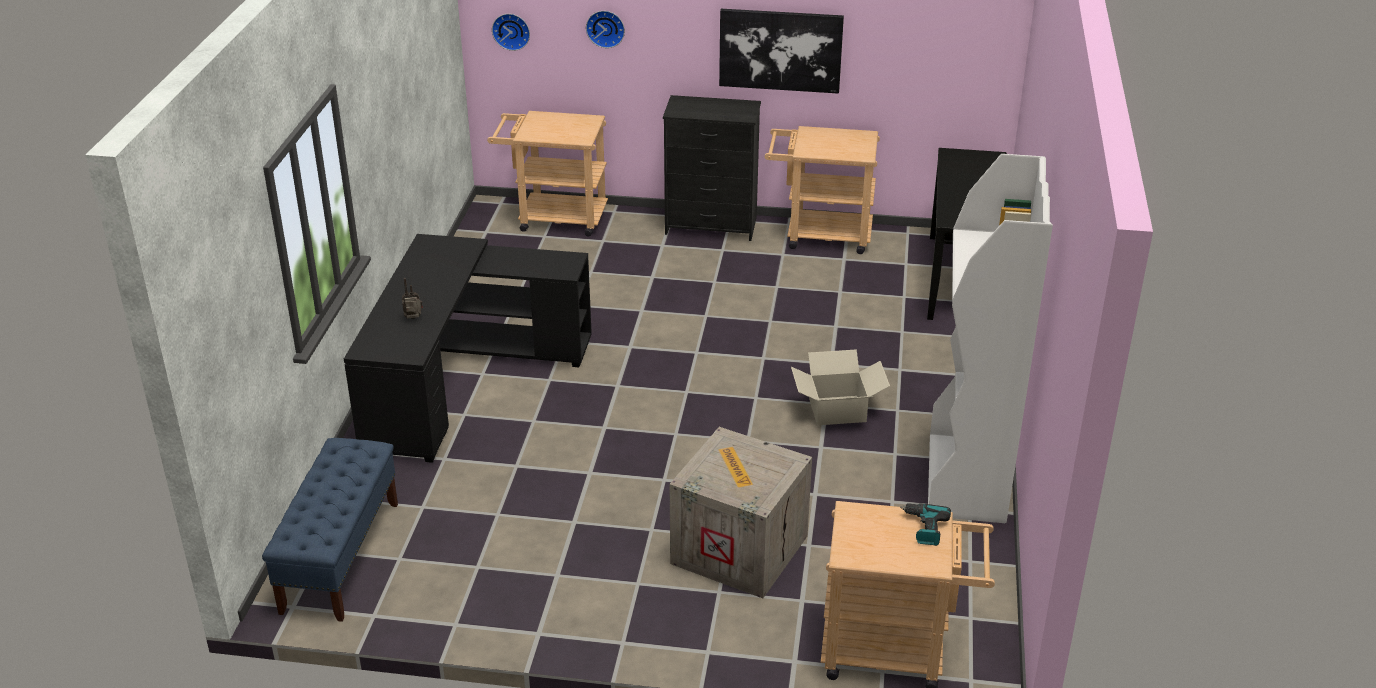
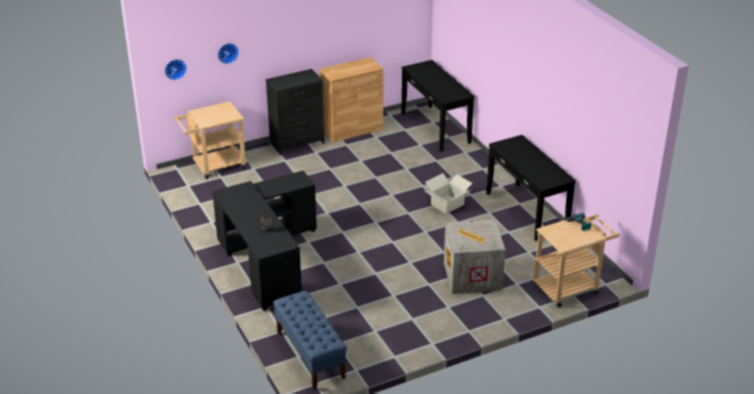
camera: 35 degrees left, 0 degrees up
picture [719,9,844,94] -> none
beige cart [765,126,880,254] -> brown cabinet [320,57,384,143]
white bookcase [928,154,1053,523] -> black console table [486,135,576,241]

